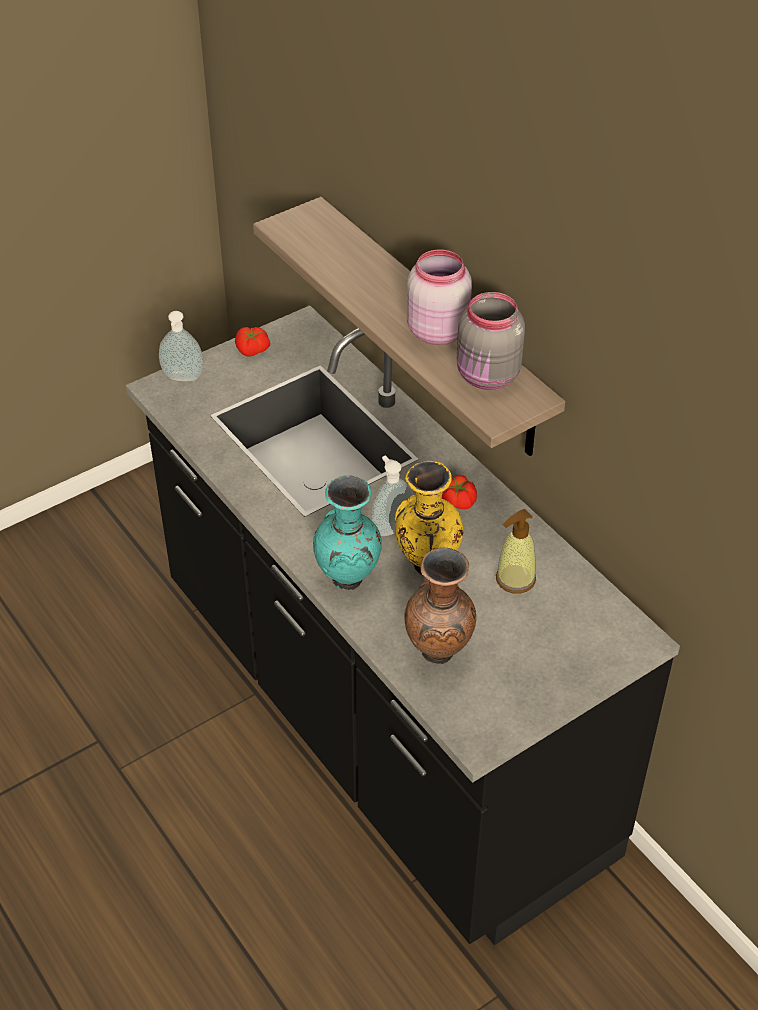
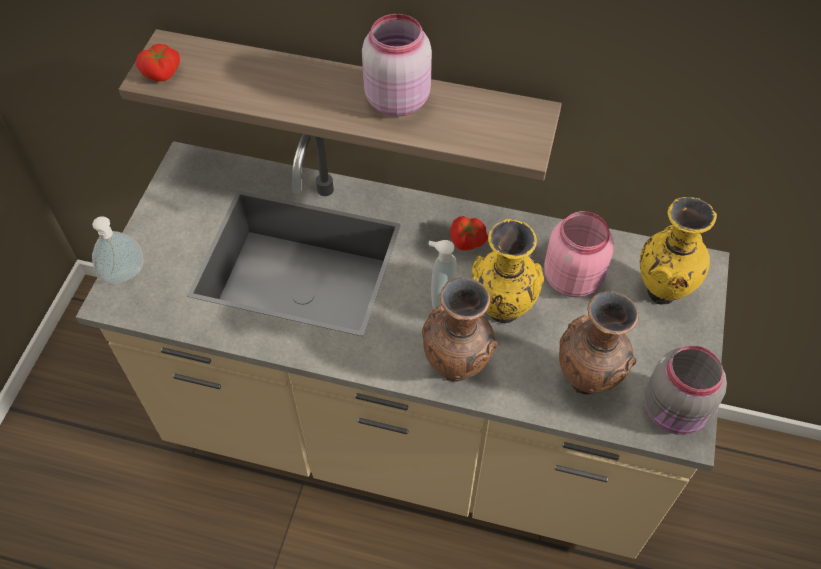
camera: 40 degrees left, 10 degrees up
black counter [126,305,680,946] -> beige counter [76,134,729,559]
tomato [235,327,270,357] -> tomato moved to [136,44,180,81]
turquoise vase [313,475,382,590] -> brown vase [422,277,497,382]
grey jar [457,292,525,390] -> grey jar moved to [644,345,727,435]
soap dispenser [496,509,536,593] -> pink jar [544,211,614,297]
none -> yellow vase [640,197,717,305]

